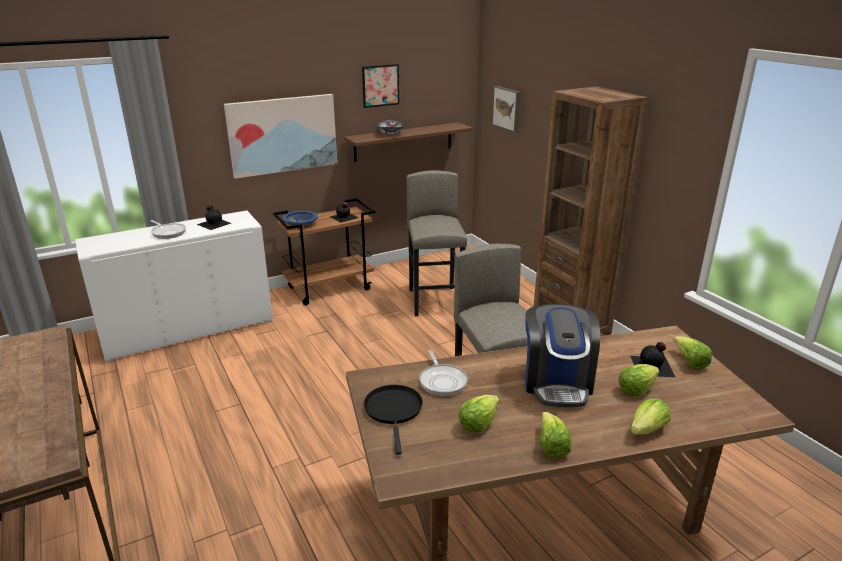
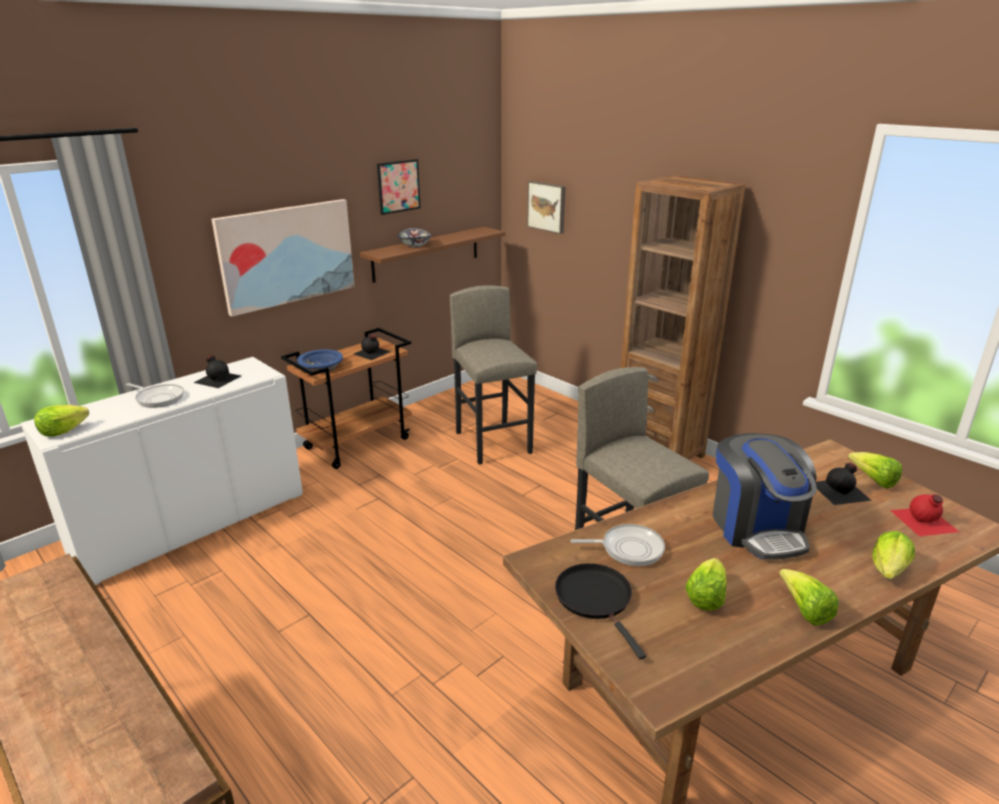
camera: 15 degrees left, 0 degrees up
frying pan [419,350,468,396] -> frying pan turned 60 degrees counterclockwise [570,524,665,566]
lettuce [618,364,660,397] -> lettuce moved to [34,405,89,437]
none -> red bottle [890,494,959,536]

